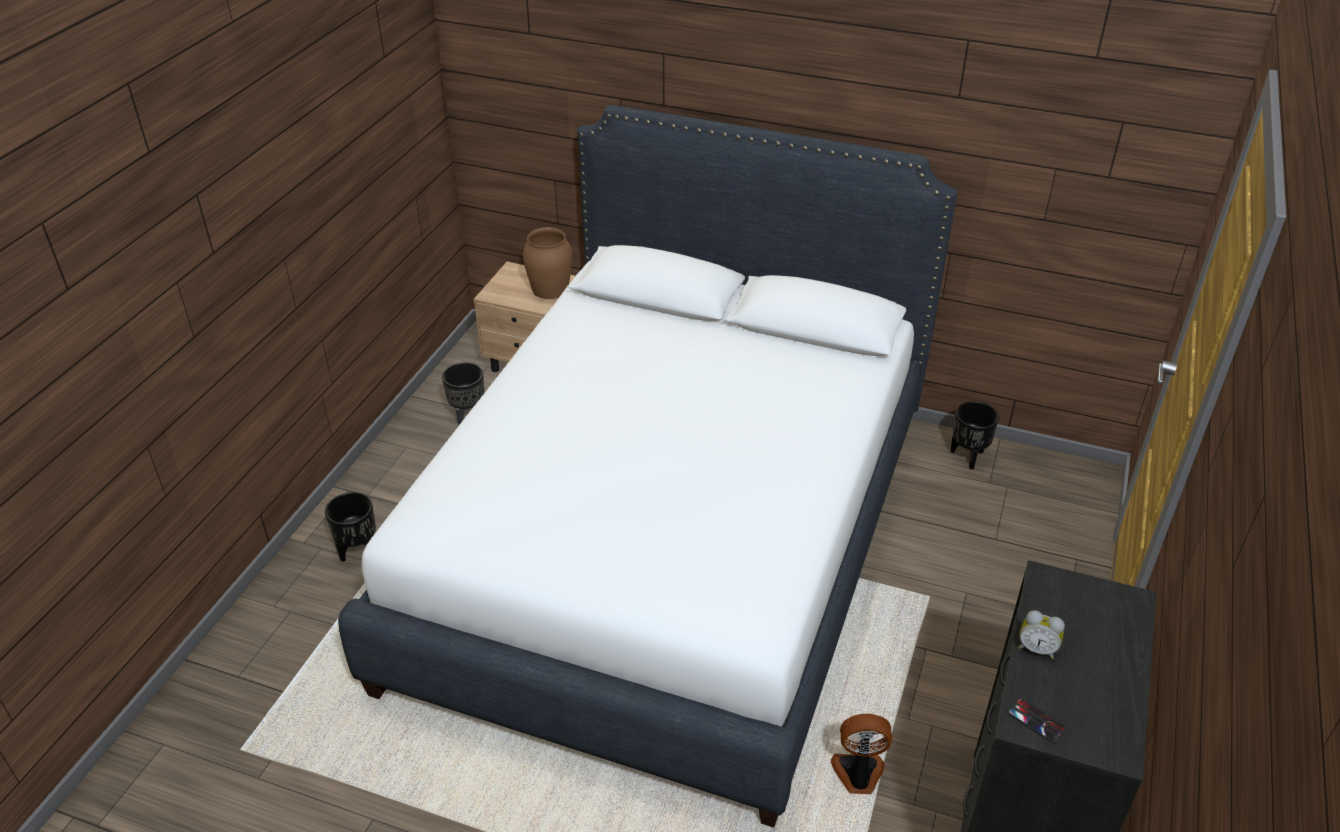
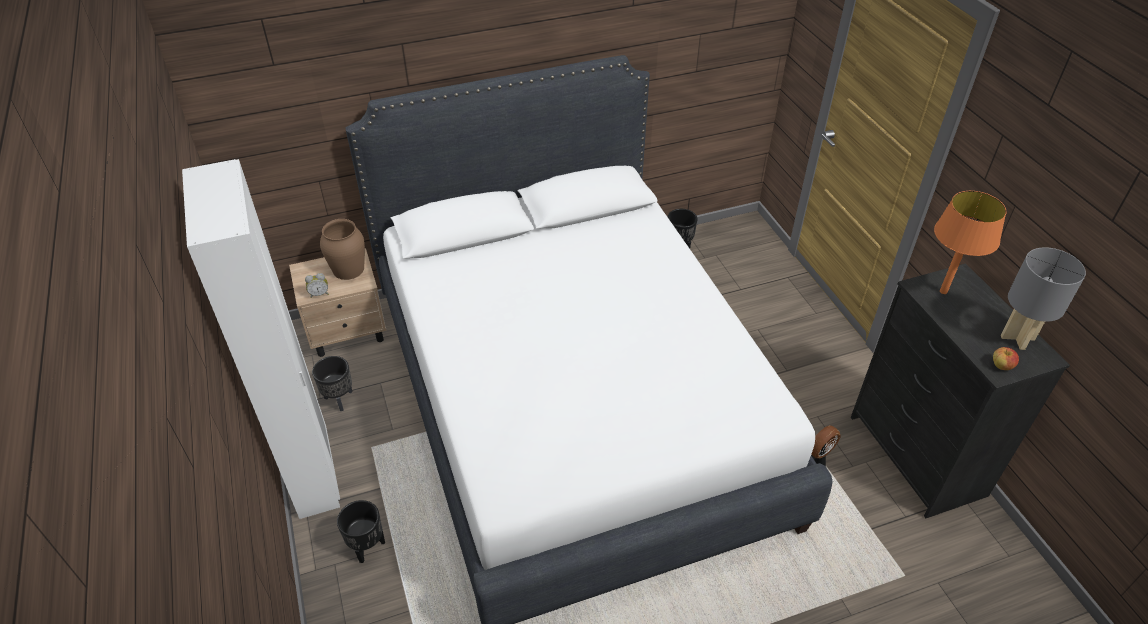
camera: 40 degrees left, 5 degrees up
phone [1007,698,1067,744] -> apple [993,347,1019,370]
alarm clock [1018,610,1065,659] -> alarm clock moved to [305,273,329,298]
none -> white wardrobe [182,159,340,519]
none -> orange table lamp [934,191,1006,294]
none -> grey table lamp [1001,247,1086,350]

